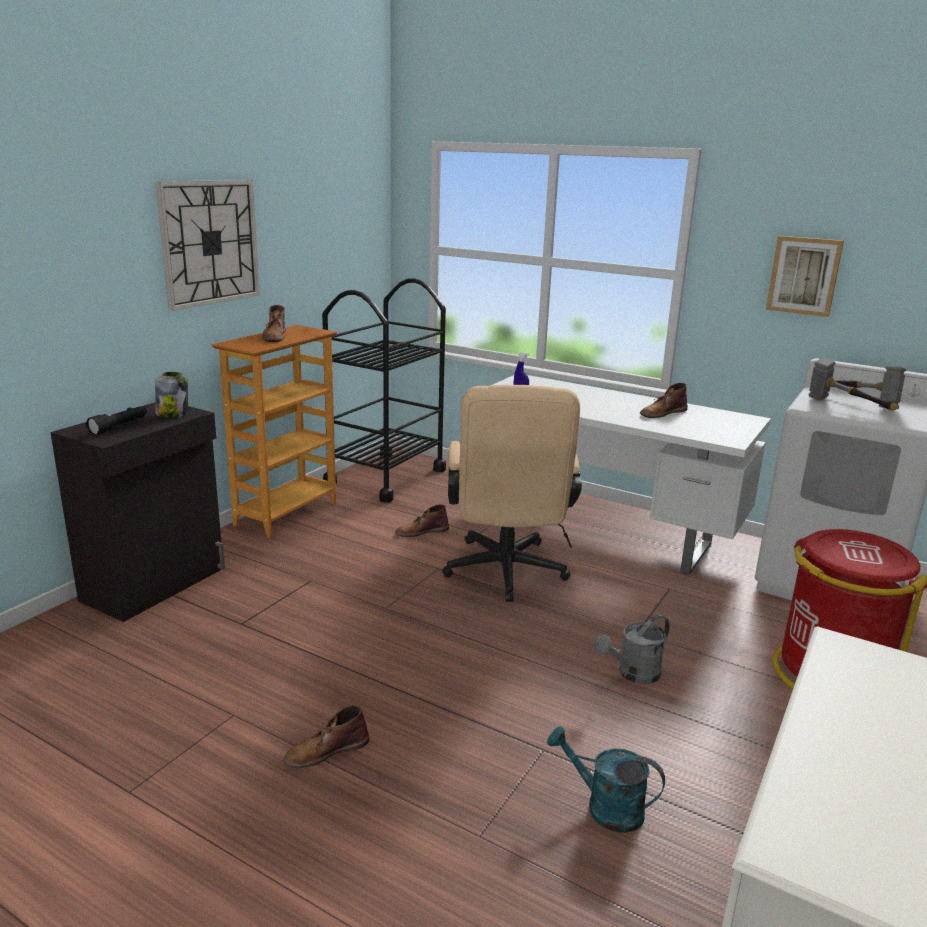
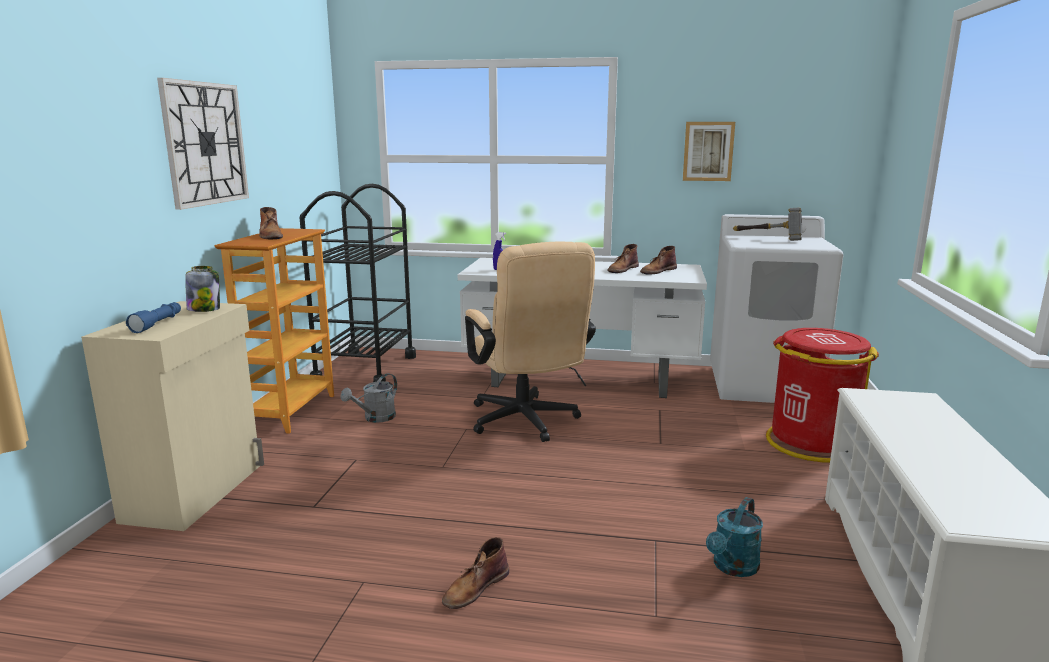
camera: 20 degrees left, 5 degrees down
black cabinet [50,403,225,622] -> beige cabinet [81,301,264,531]
black flashlight [86,406,147,436] -> blue flashlight [126,302,181,333]
brown boot [395,504,449,537] -> brown boot moved to [640,246,677,275]
turquoise watering can [547,726,665,833] -> turquoise watering can turned 60 degrees counterclockwise [706,497,763,577]
grey watering can [594,615,670,684] -> grey watering can moved to [341,373,397,423]
hammer [809,357,898,410] -> none

